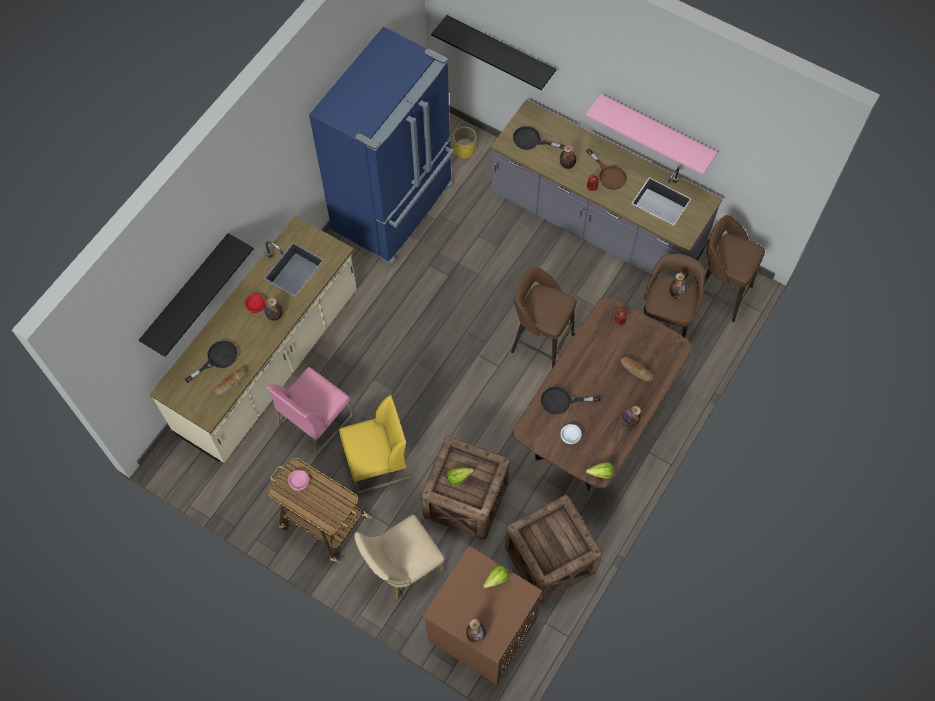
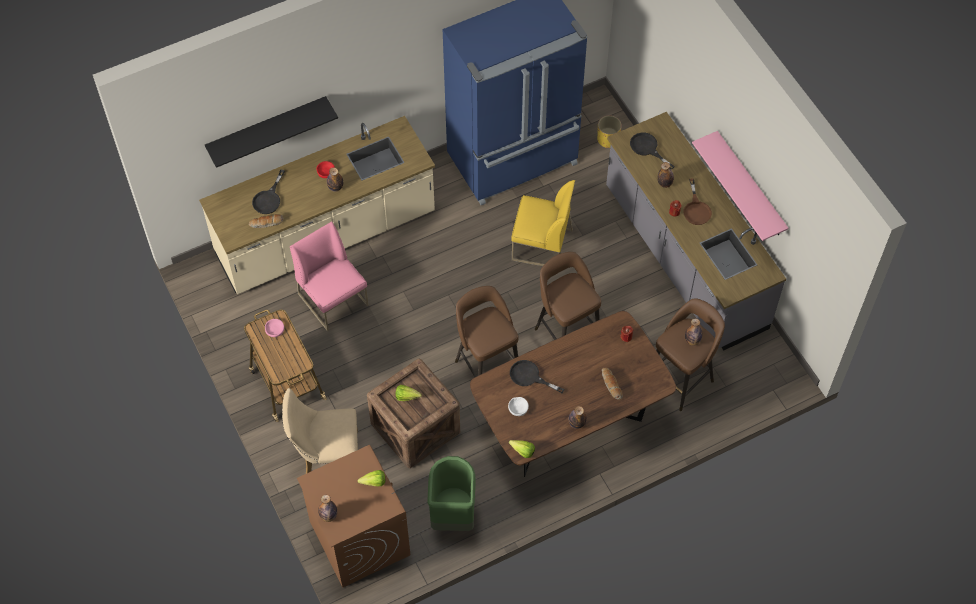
camera: 30 degrees right, 5 degrees down
black frying pan [185,341,238,383] -> black frying pan turned 120 degrees clockwise [252,170,285,214]
pink chair [265,367,353,456] -> pink chair turned 75 degrees clockwise [290,221,369,331]
yellow chair [339,395,412,494] -> yellow chair moved to [511,180,575,266]
black shelf [431,15,556,90] -> none
crate [505,495,603,604] -> green trash can [427,456,476,531]
brown stool [703,215,765,322] -> brown stool moved to [455,286,518,377]

